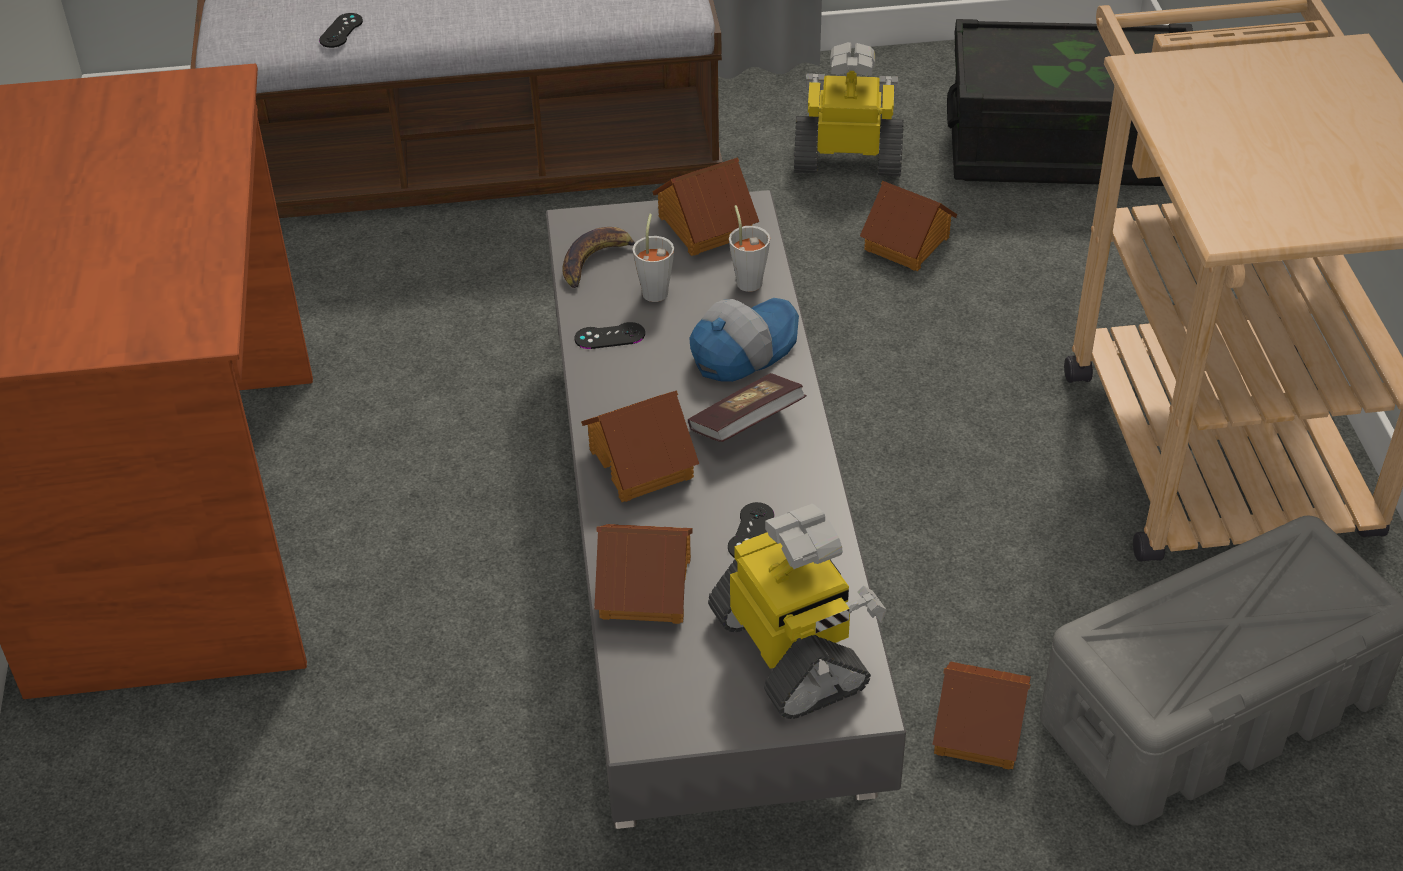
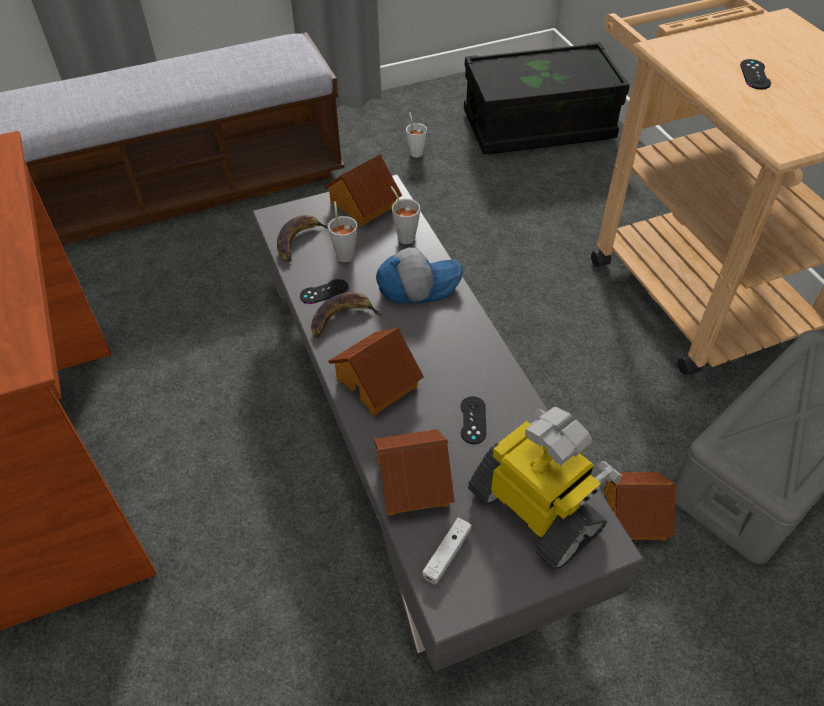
camera: 15 degrees left, 5 degrees up
black game controller [319,13,363,48] -> black game controller moved to [740,59,771,90]
book [688,373,806,442] -> none
cap [689,298,799,382] -> cap turned 45 degrees clockwise [376,248,463,303]
toy robot [794,42,904,176] -> white cup [406,112,427,158]
toy house [860,181,957,271] -> none
none -> banana [311,292,381,338]
none -> white game controller [422,518,472,584]

